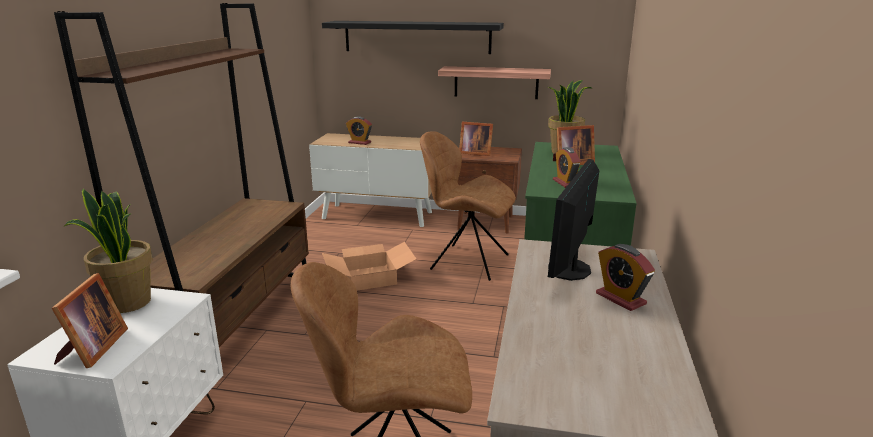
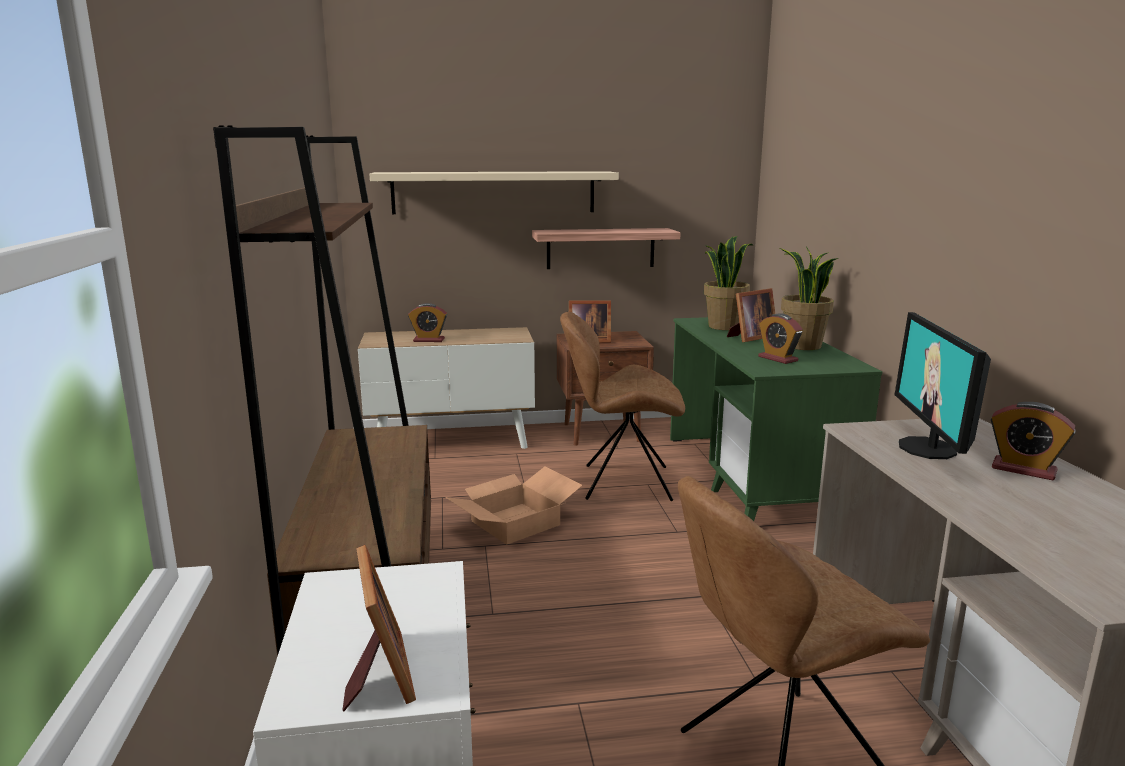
camera: 20 degrees left, 5 degrees down
potted plant [63,188,153,313] -> potted plant moved to [780,246,839,350]
black shelf [322,21,504,54] -> beige shelf [370,171,619,214]

